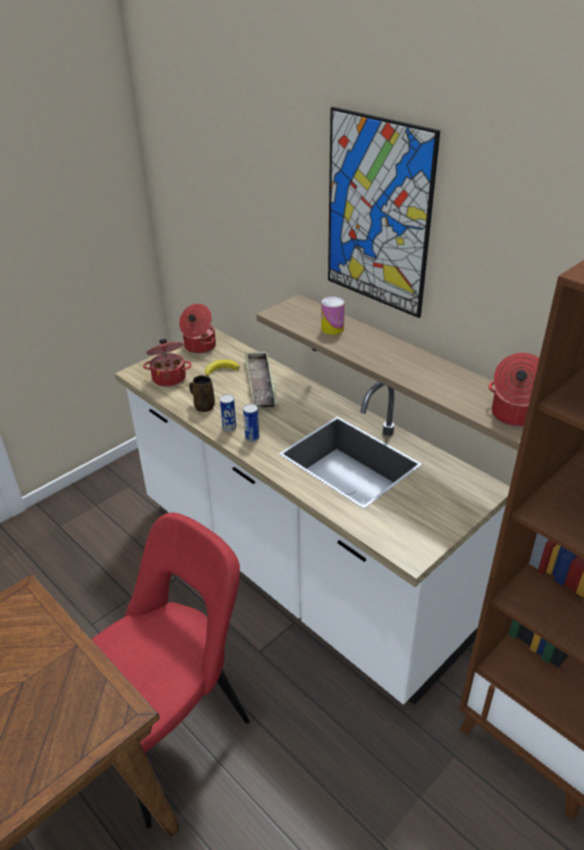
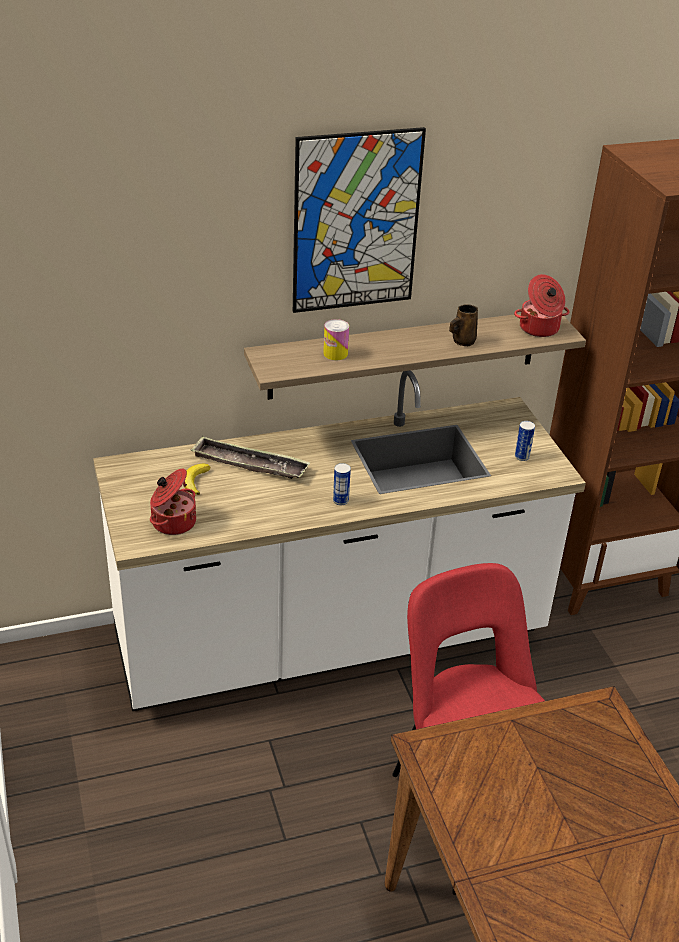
camera: 65 degrees left, 0 degrees up
cooking pot [179,304,216,354] -> none
brown mug [189,375,215,412] -> brown mug moved to [449,304,478,346]
can [220,394,236,432] -> can moved to [515,421,535,461]

